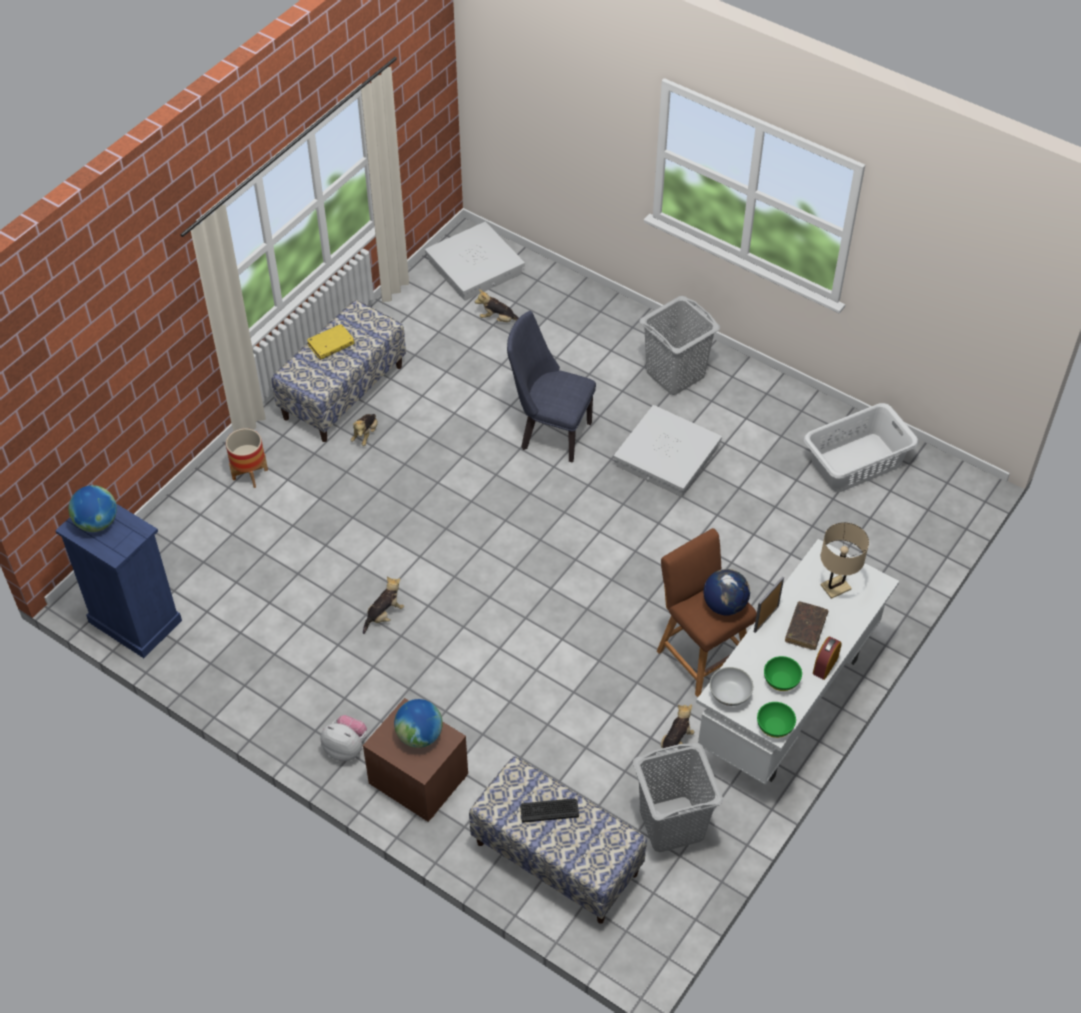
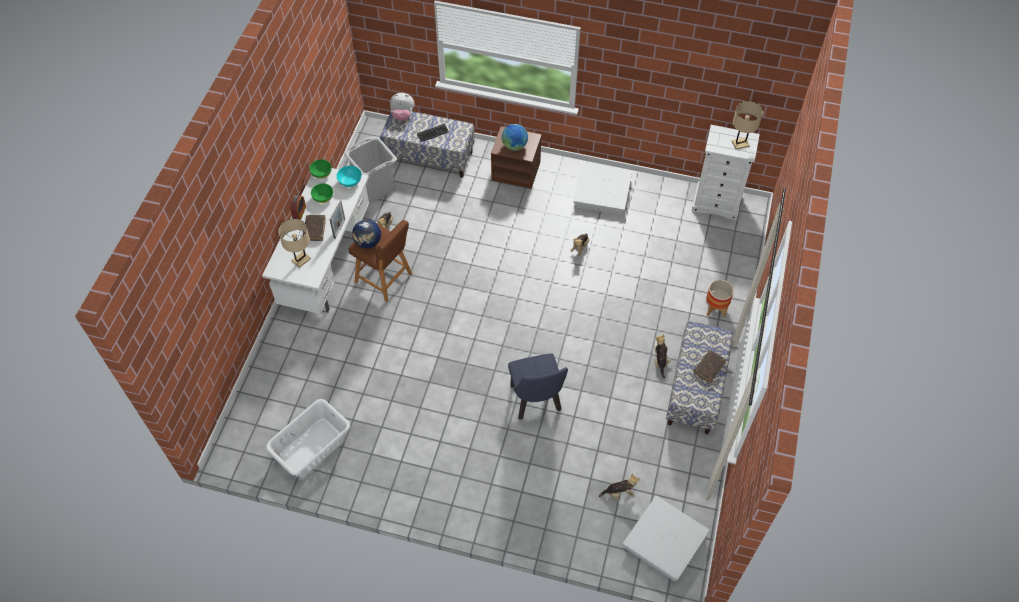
camera: 160 degrees right, 5 degrees up
blue dresser [55,504,182,658] -> white dresser [692,125,760,220]
globe [68,485,117,532] -> beige table lamp [731,101,763,150]
yellow book [307,324,355,360] -> brown book [693,350,726,383]
plush toy [320,715,367,761] -> plush toy moved to [390,93,415,121]
blue chair [507,311,596,463] -> blue chair turned 75 degrees clockwise [508,353,568,420]
white storage box [614,405,722,497] -> white storage box moved to [574,163,632,215]
grey laundry basket [639,296,720,395] -> none
white bowl [710,667,753,706] -> turquoise bowl [336,166,362,187]

